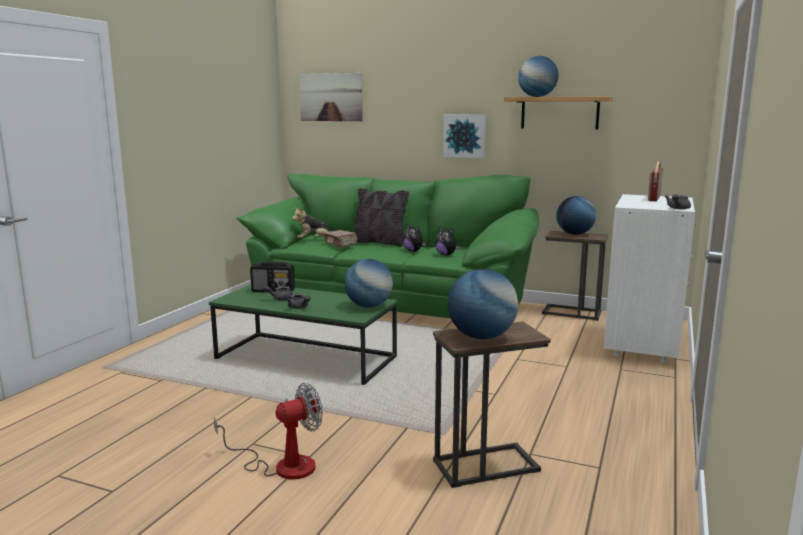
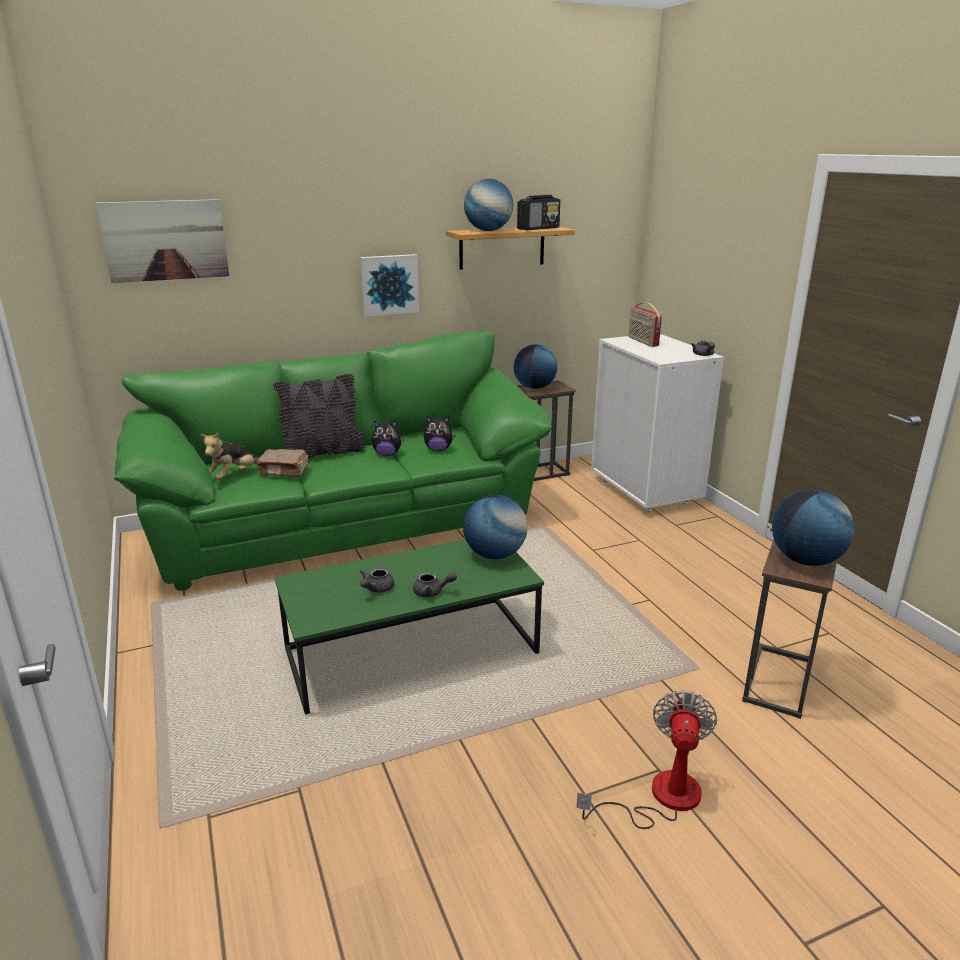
camera: 45 degrees left, 10 degrees up
radio [250,262,295,292] -> radio moved to [517,195,560,230]

